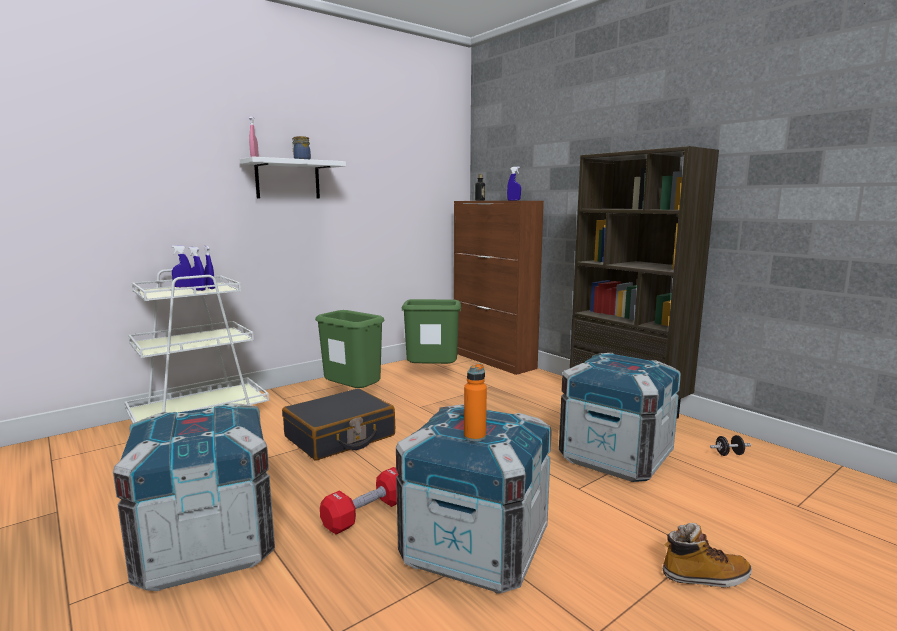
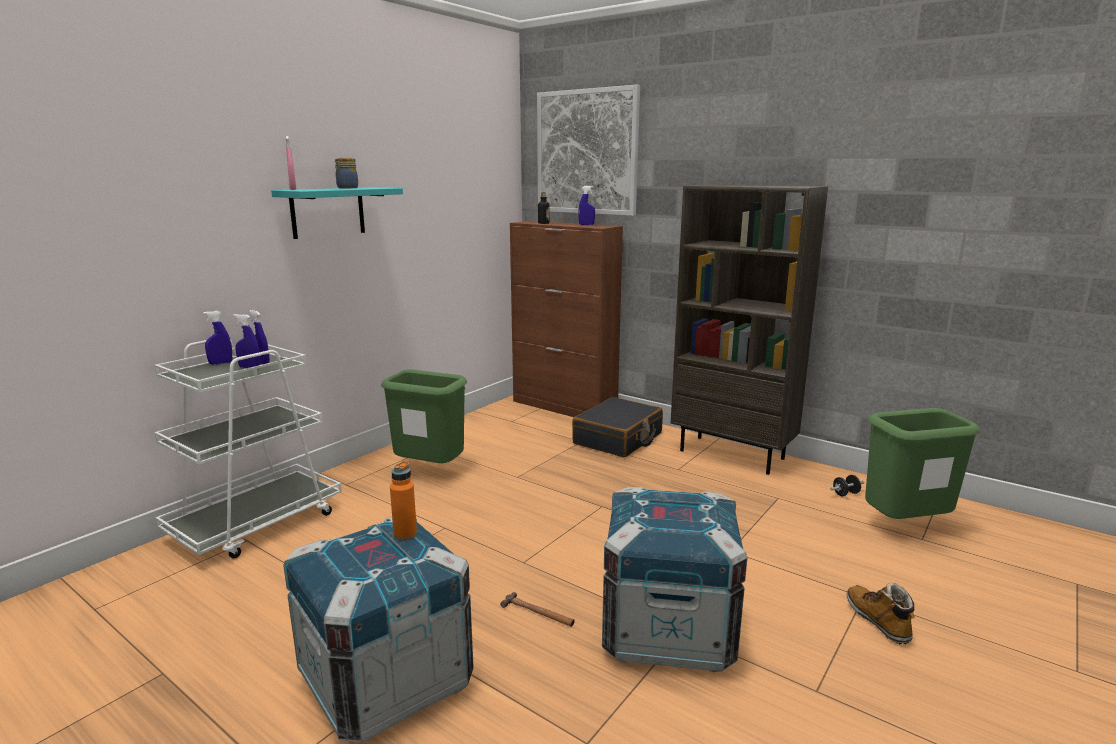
camera: 15 degrees left, 5 degrees up
white shelf [240,157,346,199] -> turquoise shelf [271,187,403,239]
black suitcase [282,388,395,460] -> black suitcase moved to [572,397,663,458]
red dumbbell [320,467,399,534] -> hammer [500,592,575,627]
green trash can [402,299,461,364] -> green trash can moved to [865,408,981,519]
orange bottle [464,364,487,442] -> orange bottle moved to [390,461,417,541]
crate [559,353,681,482] -> none
boot [663,523,752,588] -> boot turned 90 degrees counterclockwise [847,583,915,644]
none -> picture [537,85,640,216]

